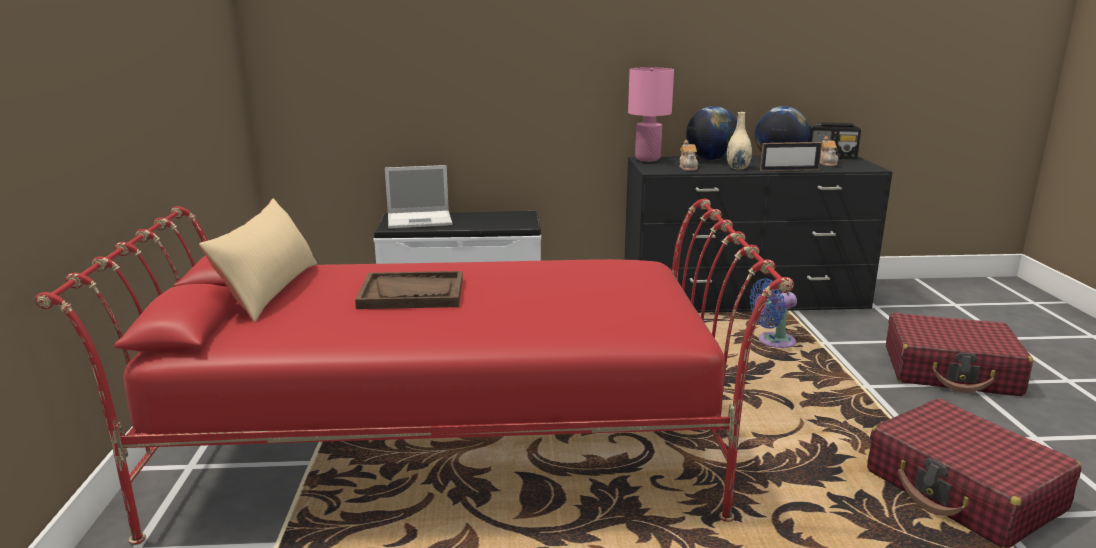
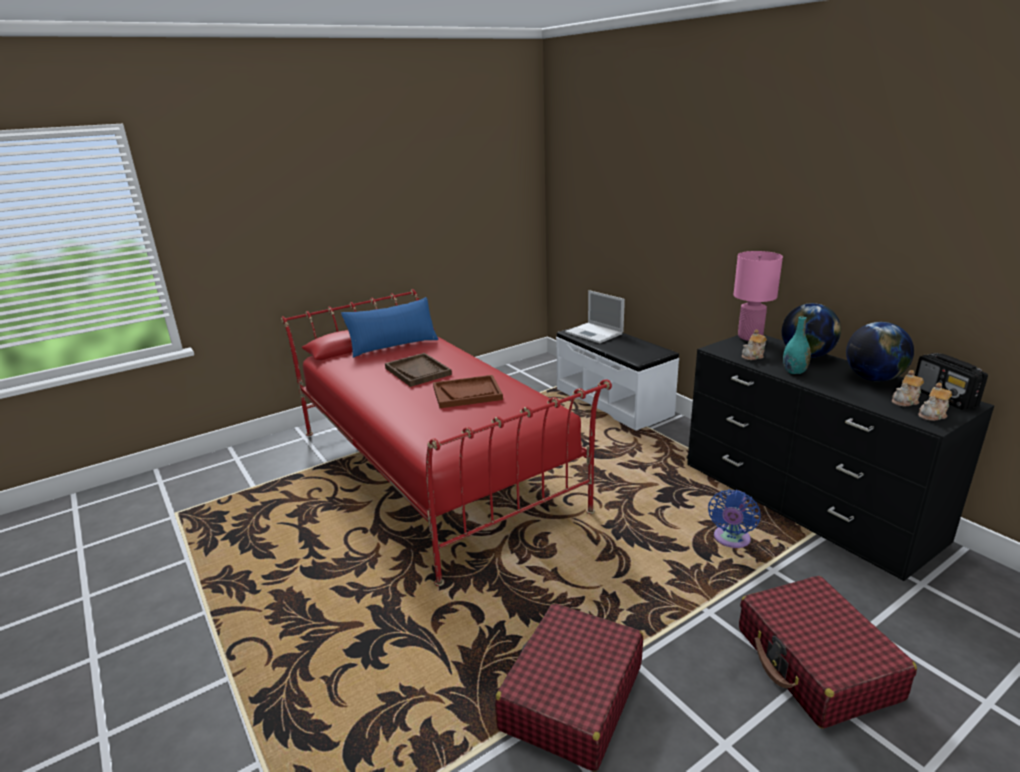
camera: 60 degrees right, 5 degrees up
beige pillow [199,198,317,322] -> blue pillow [341,297,438,358]
beige vase [727,112,752,169] -> turquoise vase [783,317,811,374]
blue fan [750,278,797,348] -> blue fan turned 105 degrees counterclockwise [708,489,761,548]
picture frame [760,142,822,171] -> none
none -> brown tray [433,375,503,408]
none -> teapot [918,382,952,421]

